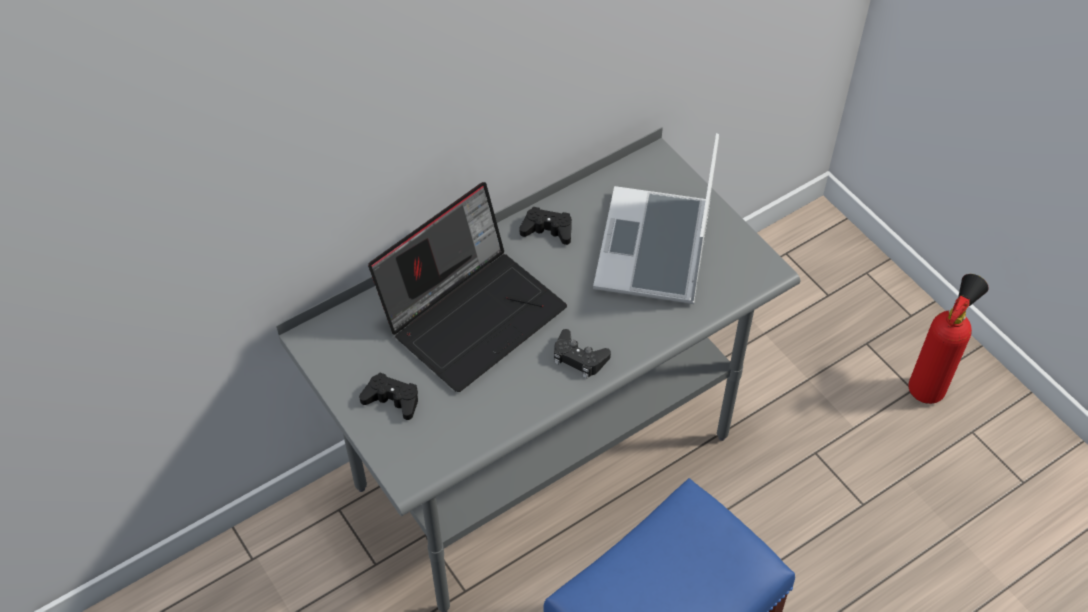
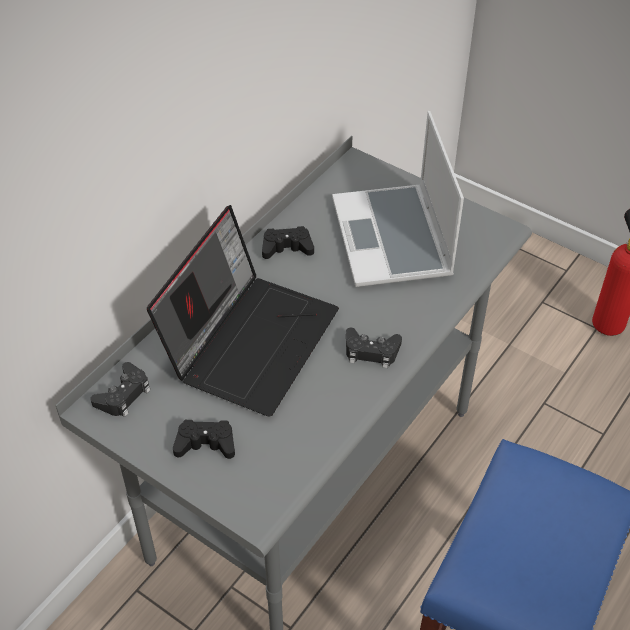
camera: 20 degrees left, 5 degrees down
none -> black game controller [90,362,151,417]

